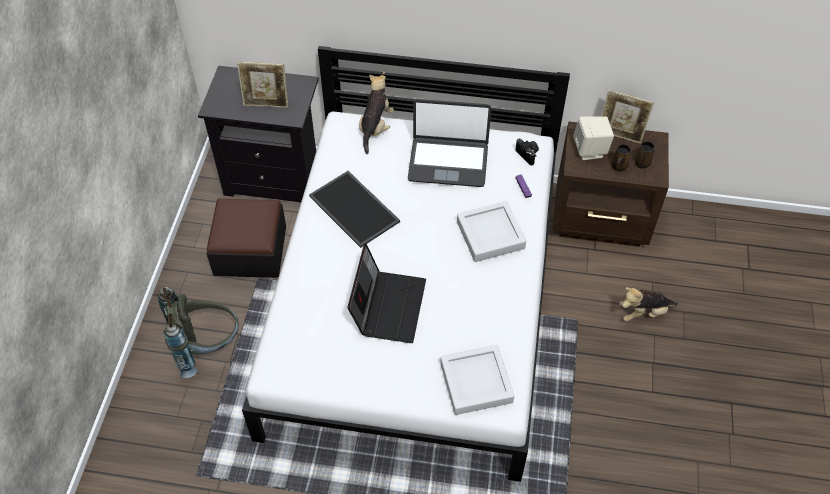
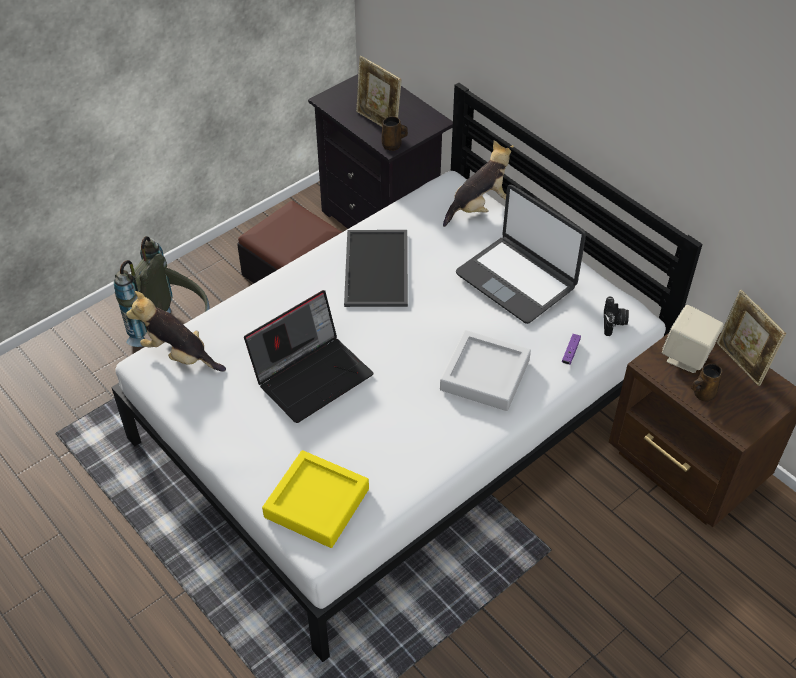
camera: 40 degrees right, 5 degrees down
grey tray [440,345,514,415] -> yellow tray [262,450,369,548]
plush toy [619,287,678,321] -> plush toy moved to [126,291,226,371]
brown mug [635,141,655,168] -> brown mug moved to [382,116,408,151]

